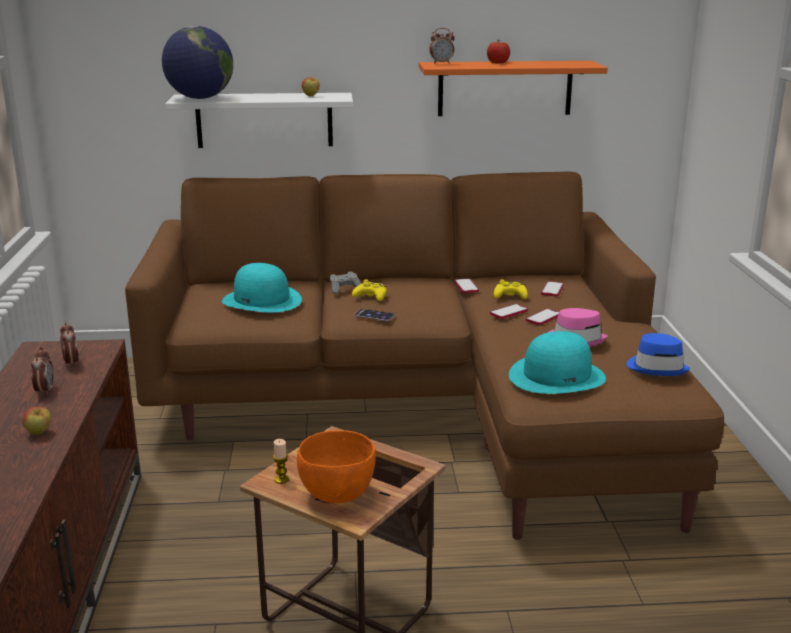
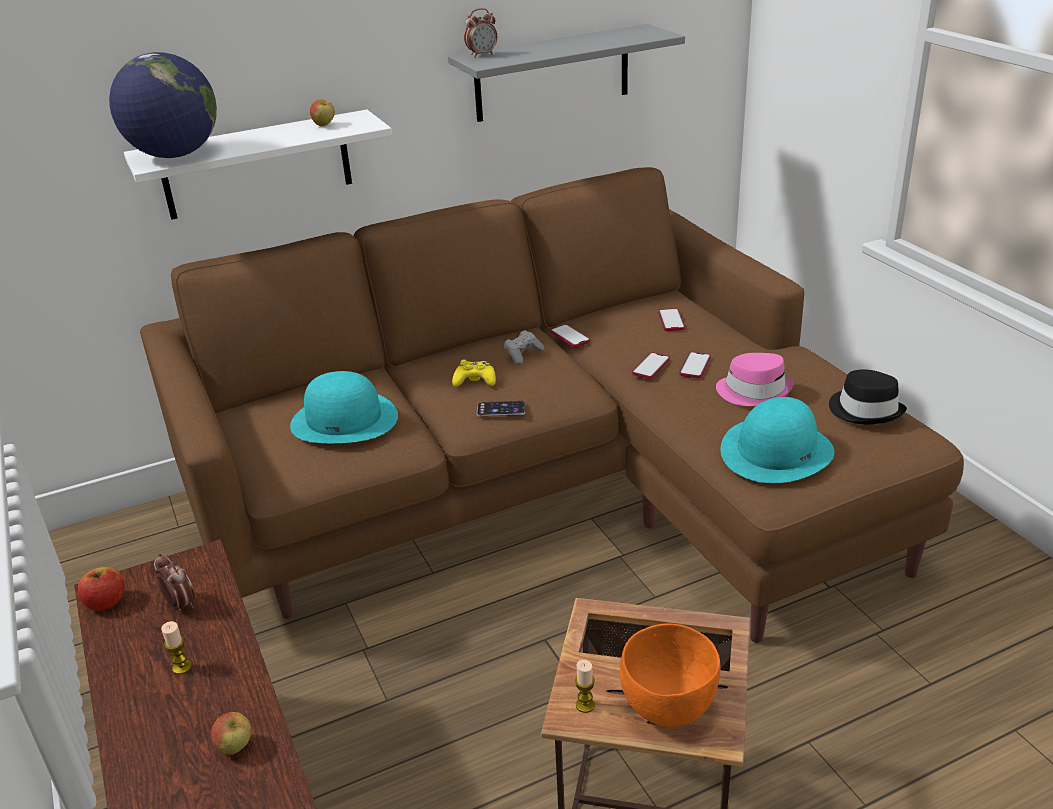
camera: 20 degrees left, 10 degrees up
alarm clock [31,347,54,396] -> candle [161,621,192,674]
grey game controller [330,271,361,294] -> grey game controller moved to [504,330,544,365]
orange shelf [419,61,608,116] -> grey shelf [448,24,685,122]
apple [487,40,510,63] -> apple moved to [78,567,125,611]
yellow game controller [494,279,528,299] -> none
blue hat [626,333,690,376] -> black hat [829,369,907,424]

